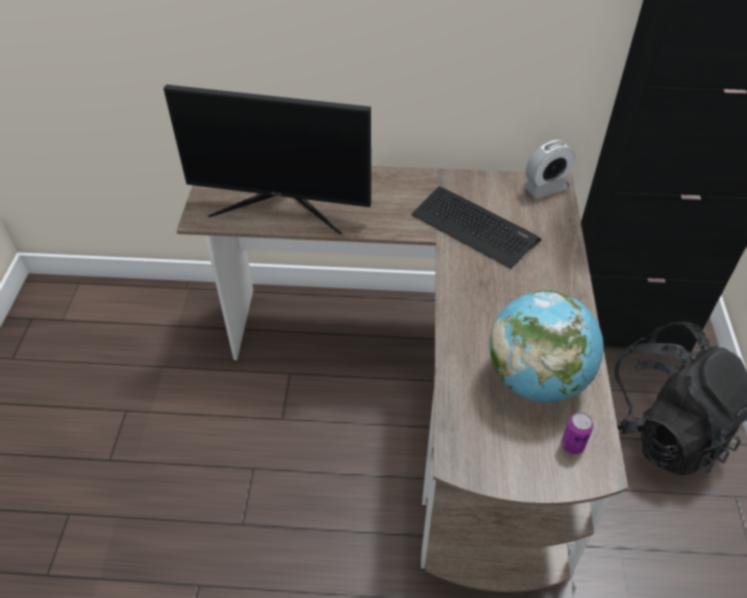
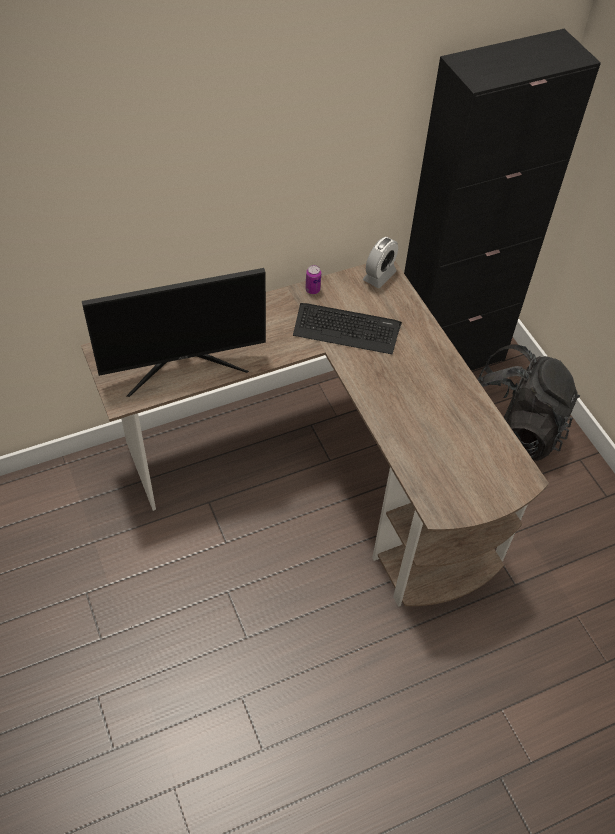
camera: 30 degrees left, 5 degrees up
globe [489,290,604,402] -> none
can [561,412,593,454] -> can moved to [305,265,321,294]

